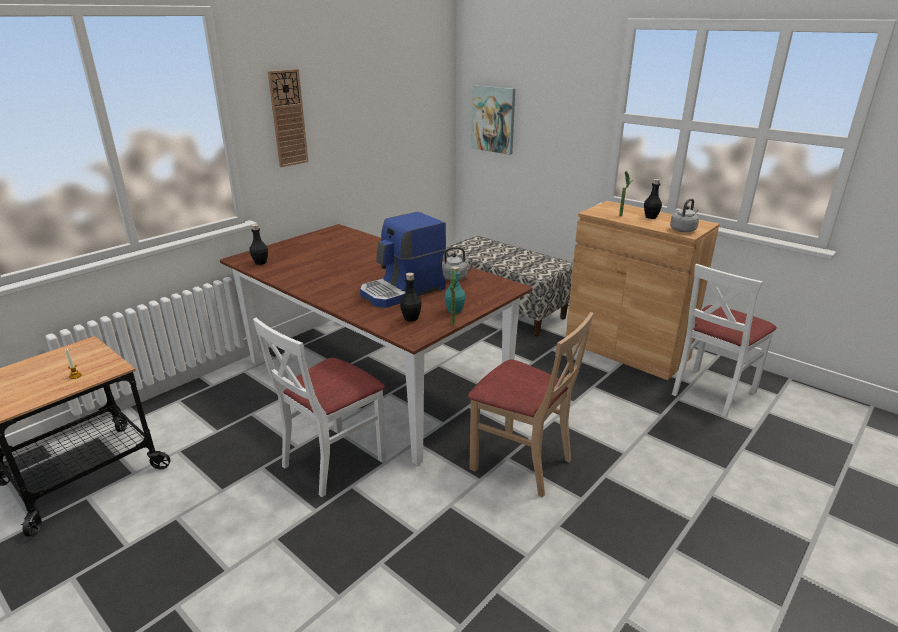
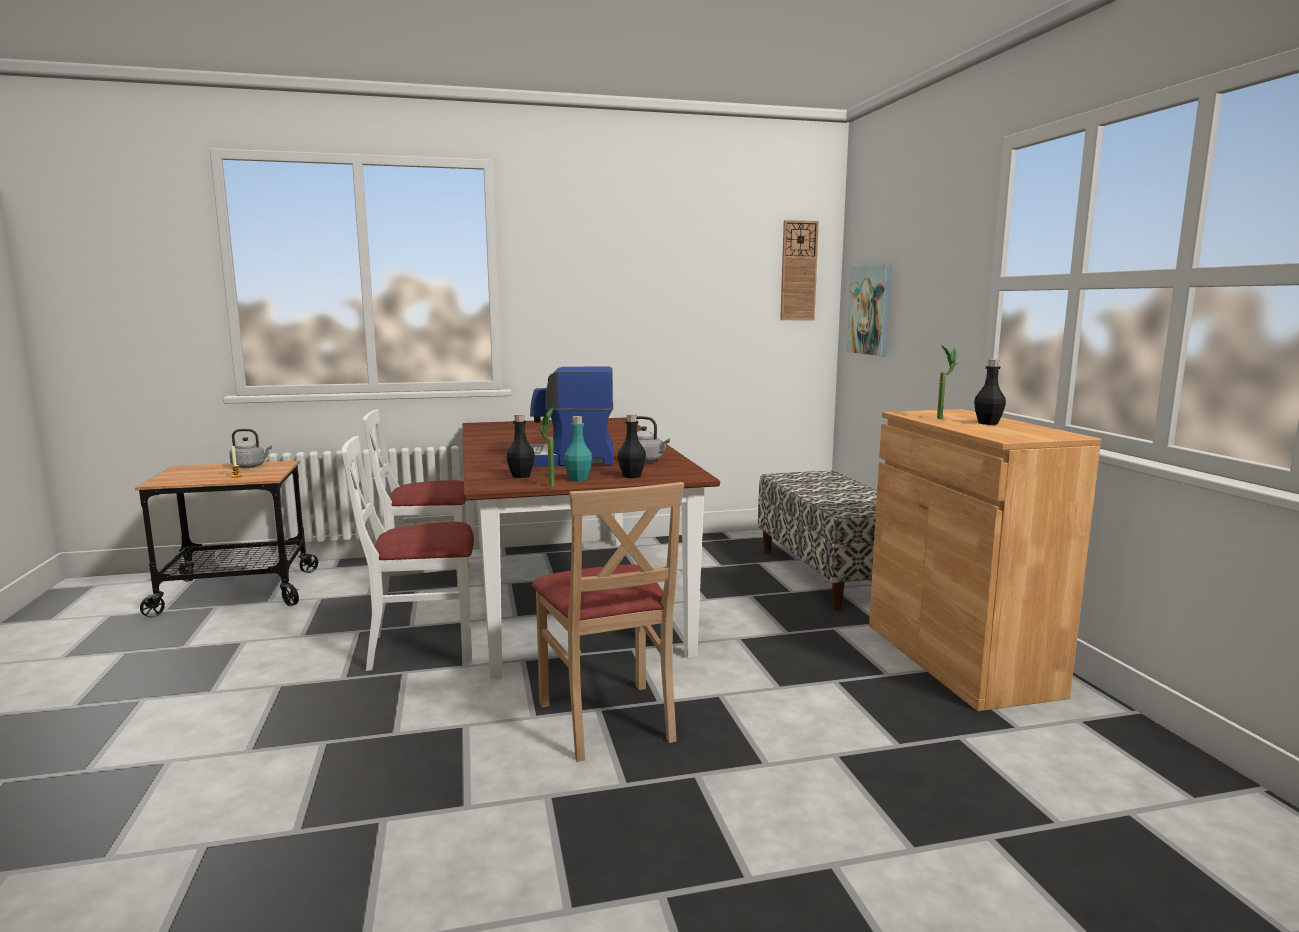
camera: 35 degrees right, 15 degrees down
black bottle [249,224,268,265] -> black bottle moved to [618,414,646,478]
wall clock [268,69,309,167] -> wall clock moved to [780,220,819,320]
grey kettle [670,198,699,232] -> grey kettle moved to [229,429,272,468]
white chair [672,264,777,418] -> white chair moved to [363,409,469,591]

